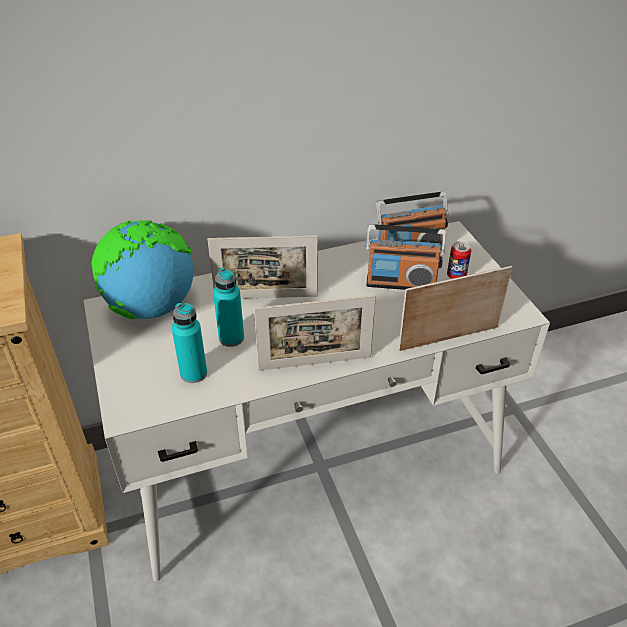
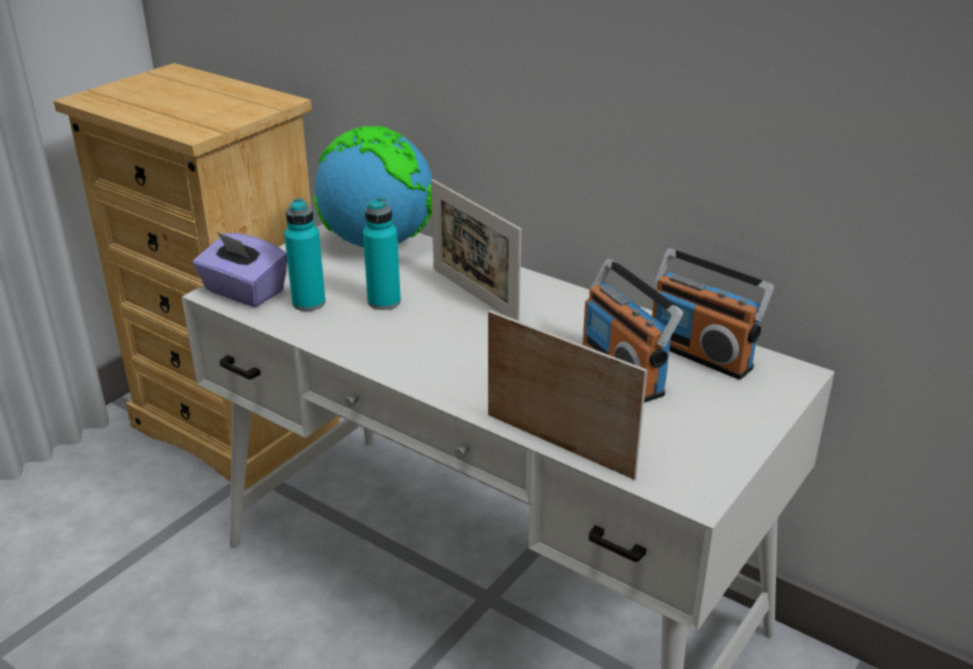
camera: 55 degrees right, 10 degrees down
picture frame [254,295,376,371] -> none
can [447,241,471,279] -> none
none -> purple tissue box [193,232,287,307]

